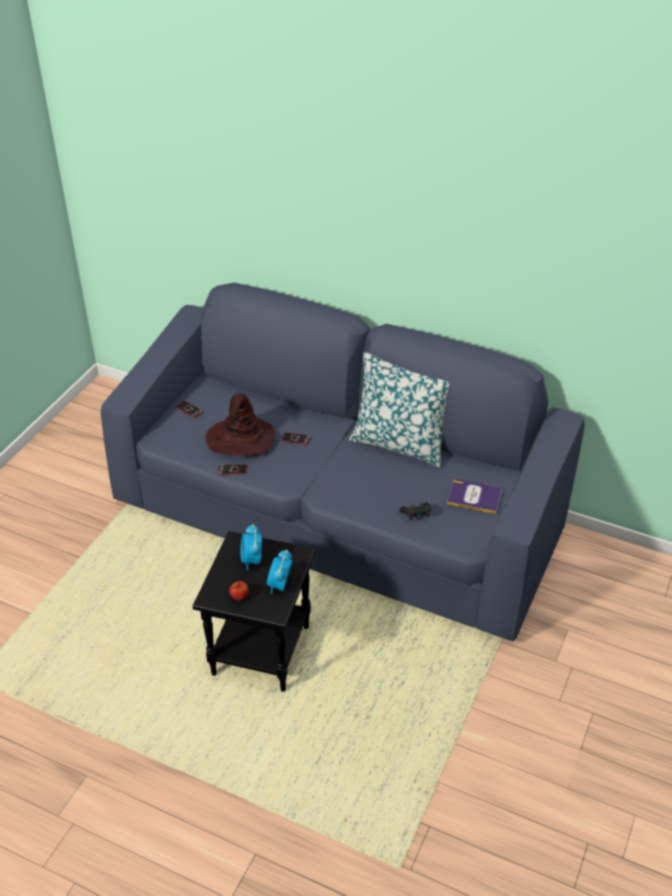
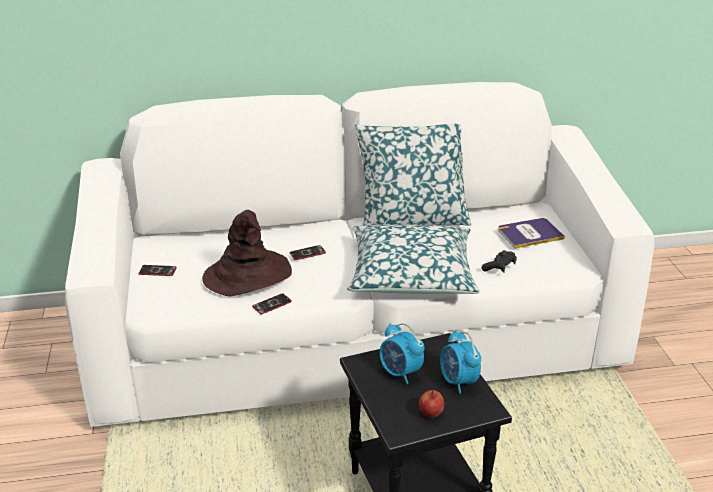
camera: 35 degrees left, 10 degrees down
blue sofa [101,283,585,642] -> white sofa [65,82,654,427]
none -> pillow [347,225,480,294]

